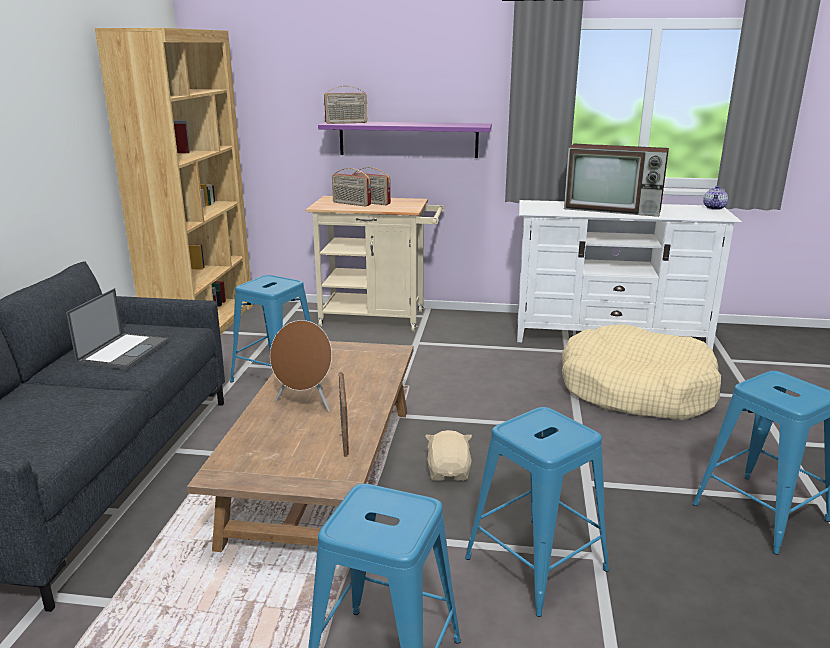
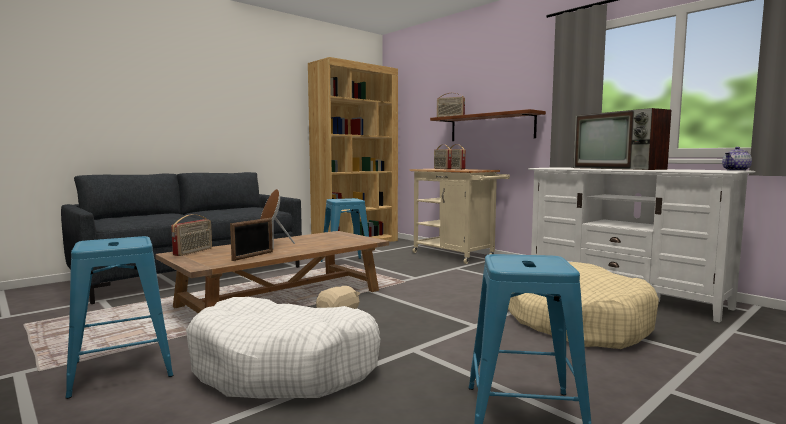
camera: 40 degrees right, 15 degrees down
laptop [66,288,169,370] -> none
purple shelf [318,122,492,158] -> brown shelf [430,109,546,141]
blue stool [465,407,609,617] -> white dog bed [186,297,381,398]
none -> radio [171,214,212,256]

